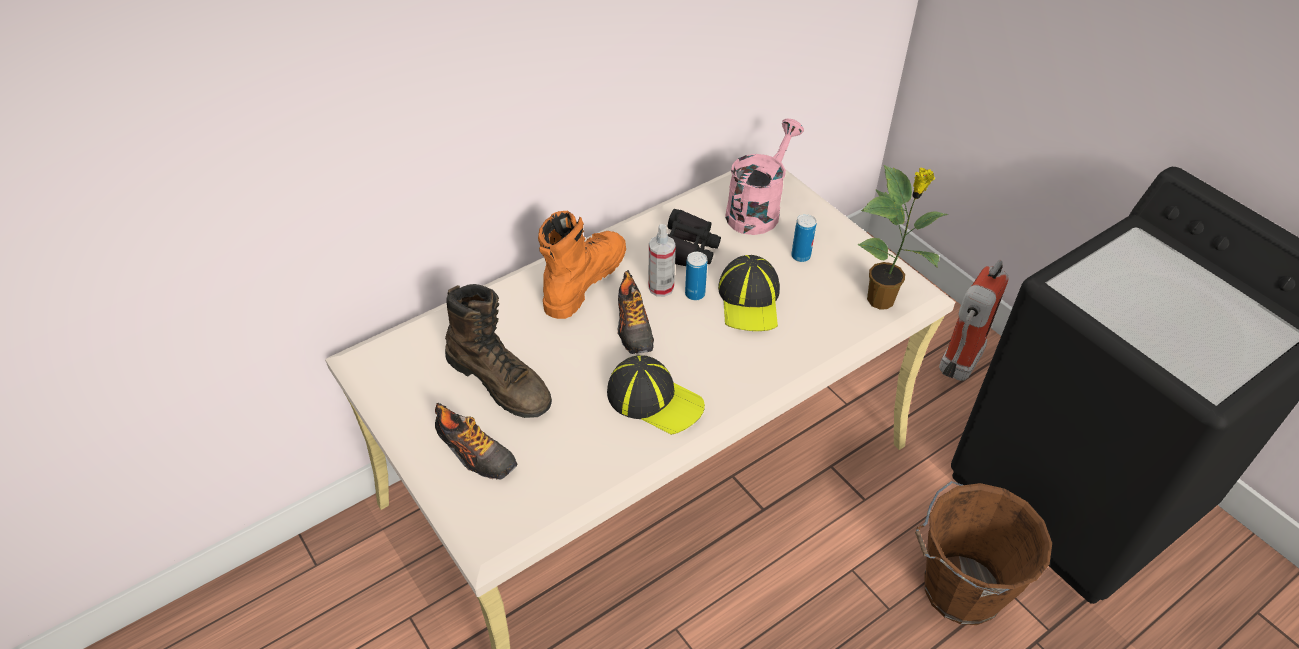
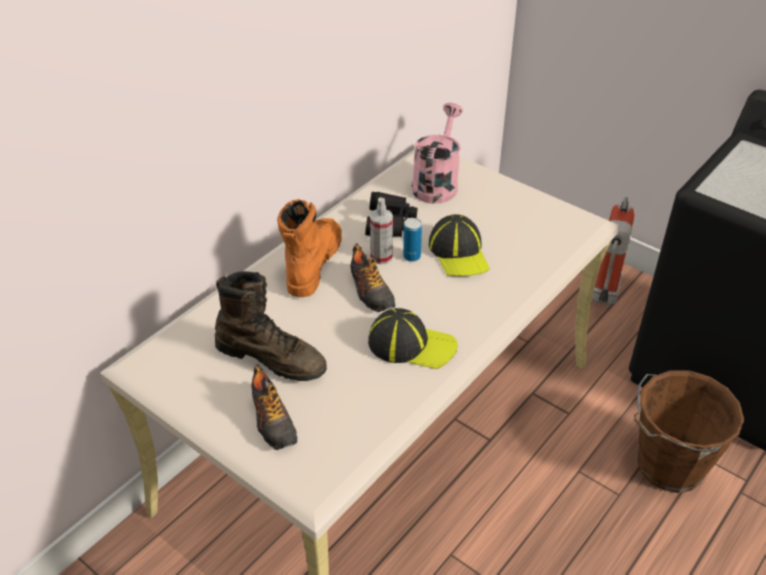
camera: 15 degrees left, 5 degrees down
shoe [435,403,518,480] -> shoe turned 45 degrees clockwise [252,364,297,450]
can [791,214,816,262] -> none
potted plant [857,165,948,310] -> none

